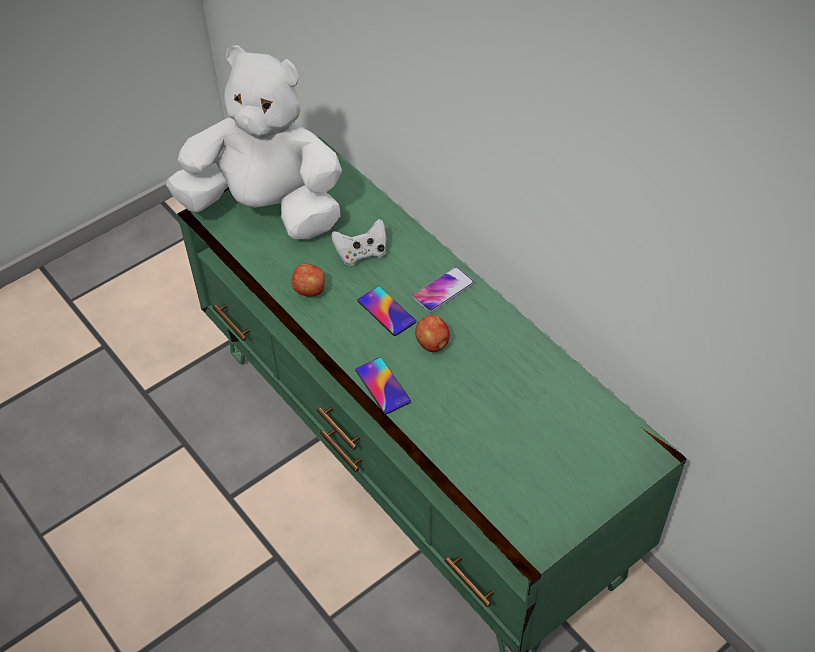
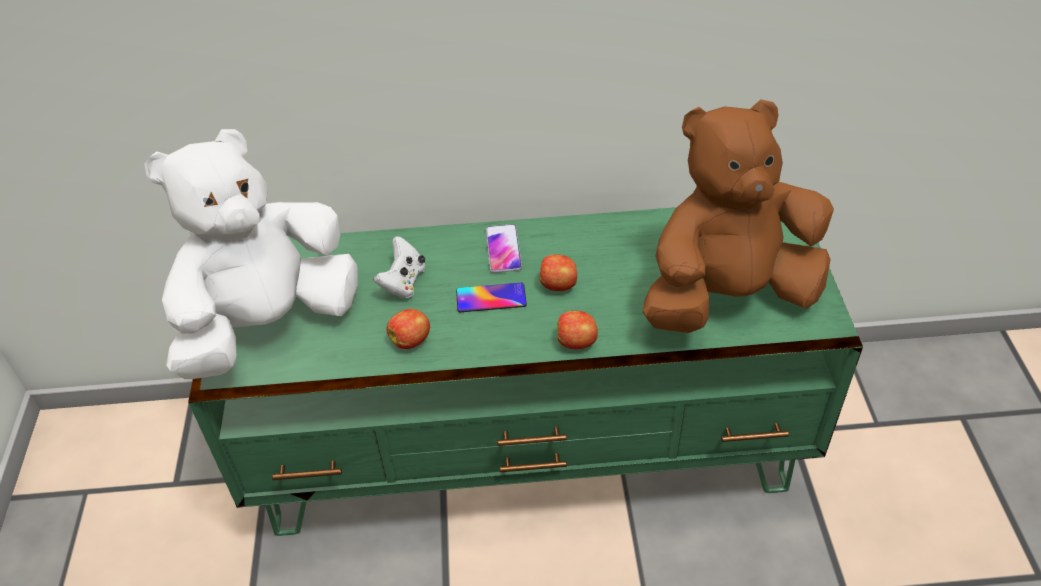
camera: 55 degrees left, 5 degrees down
phone [355,358,411,414] -> apple [557,311,598,349]
none -> brown plush toy [643,99,834,333]

